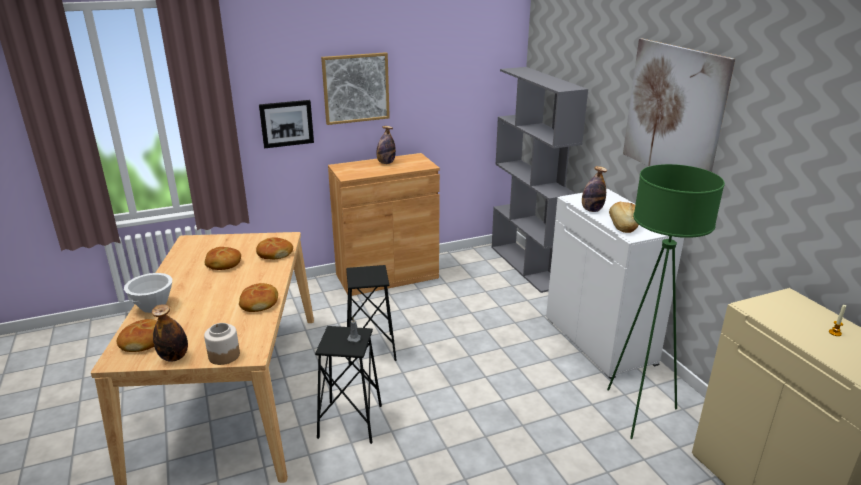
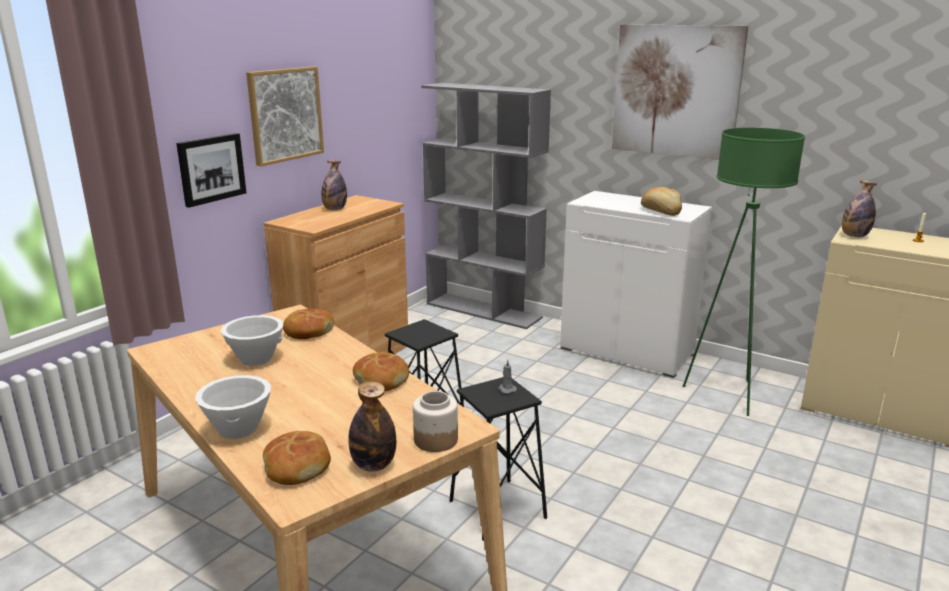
camera: 35 degrees left, 5 degrees down
bread [204,247,241,270] -> white bowl [221,315,283,366]
bottle [582,166,607,212] -> bottle moved to [842,180,877,237]

